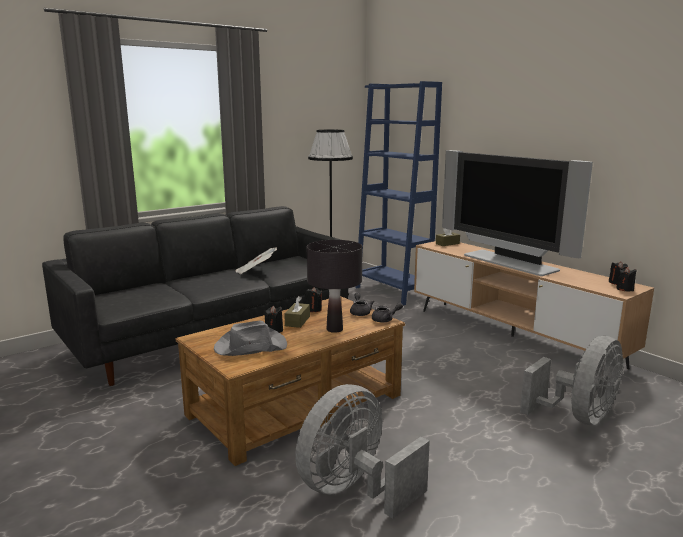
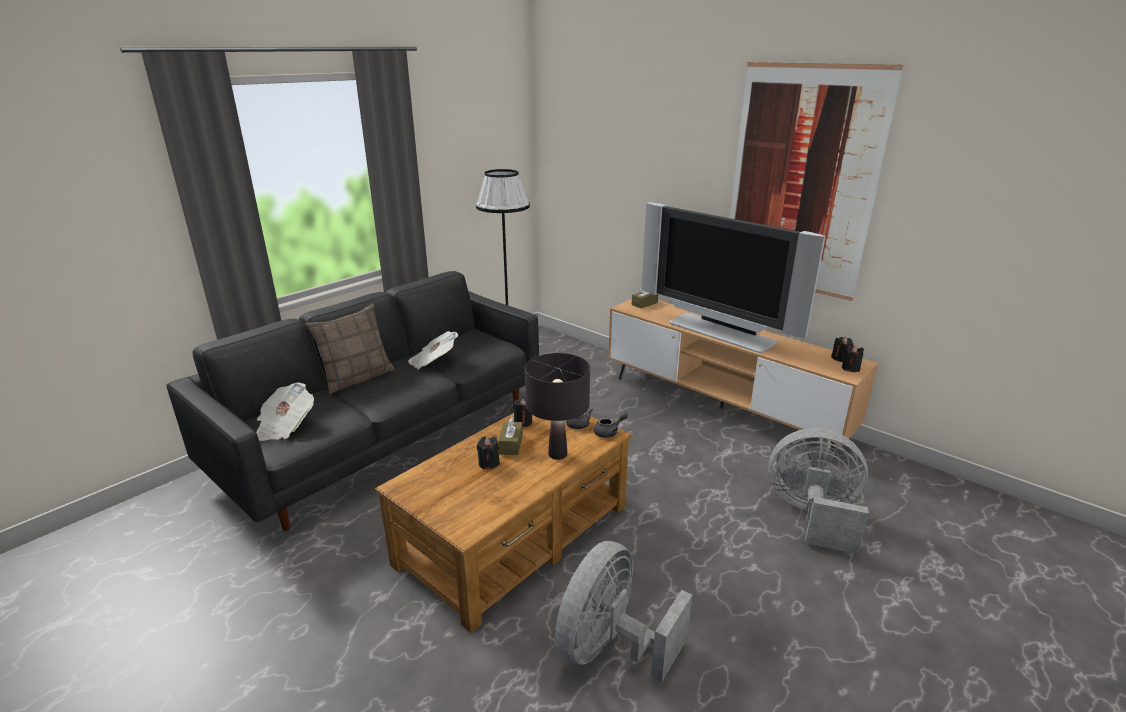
camera: 10 degrees left, 10 degrees up
grey hat [214,321,287,356] -> none
blue bookcase [355,81,442,306] -> none
grey fan [520,336,624,426] -> grey fan turned 105 degrees counterclockwise [768,428,869,554]
none -> newspaper [256,383,314,441]
none -> pillow [306,304,395,394]
none -> picture [730,62,904,301]

